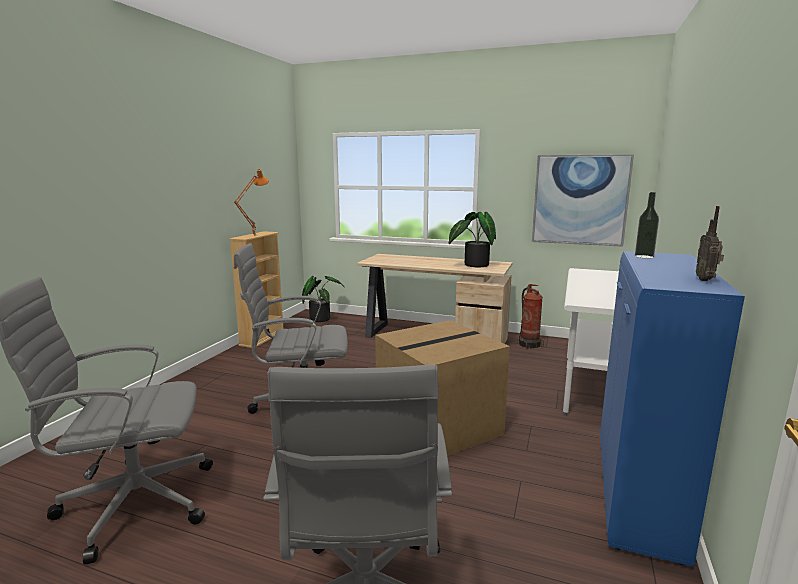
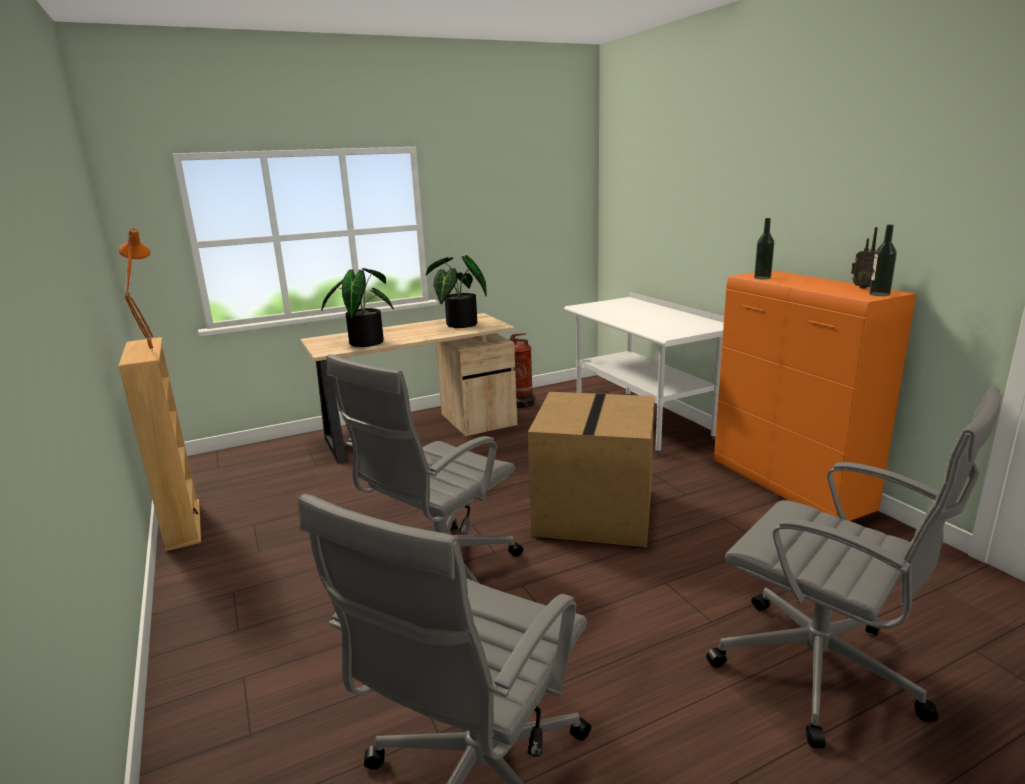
camera: 45 degrees left, 5 degrees up
potted plant [302,276,343,322] -> potted plant moved to [321,268,394,347]
picture [532,154,634,247] -> none
blue cabinet [600,251,745,567] -> orange cabinet [714,270,916,521]
none -> bottle [869,224,897,296]

